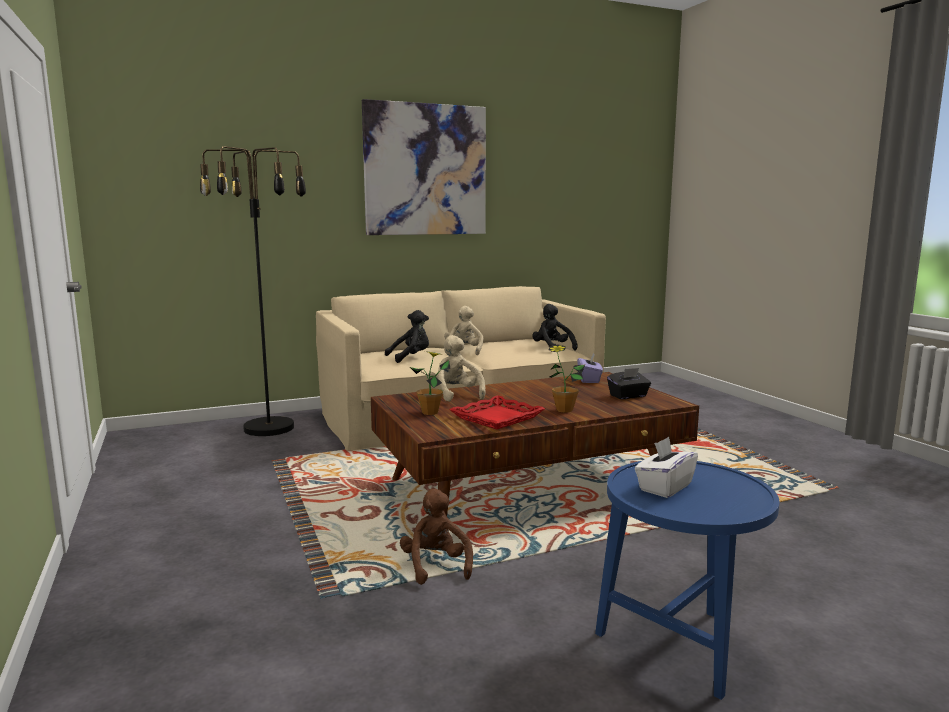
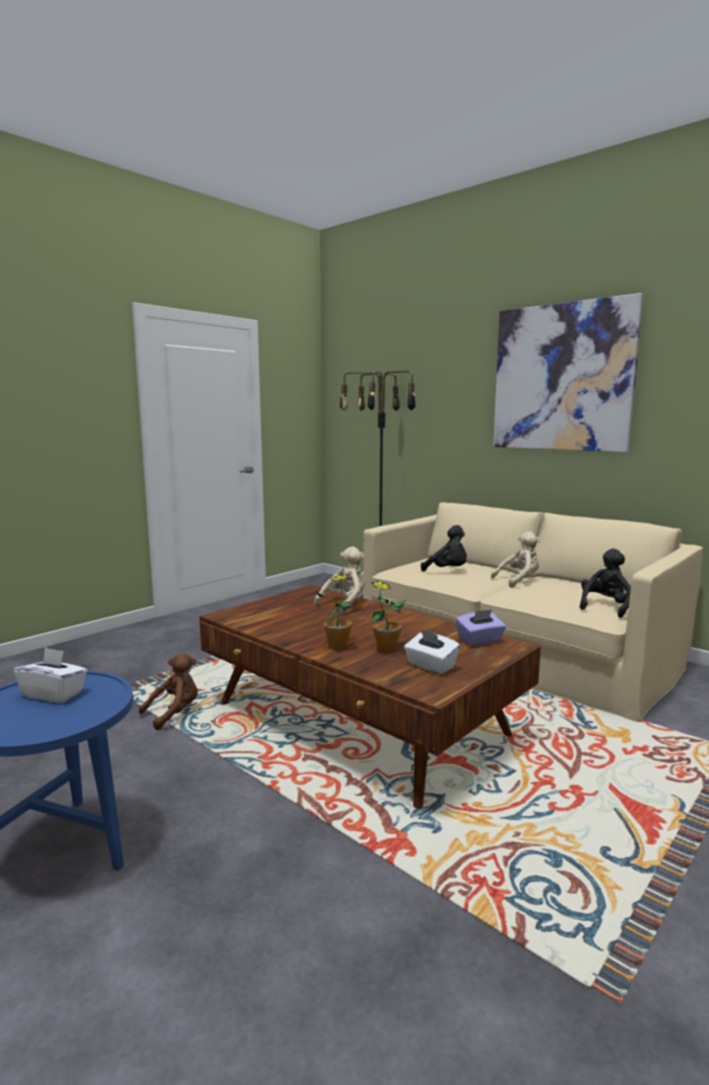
camera: 65 degrees right, 0 degrees up
potted plant [410,351,450,415] -> potted plant moved to [371,581,407,652]
red tray [449,395,545,429] -> none
black tissue box [607,368,651,399] -> white tissue box [404,629,460,674]

